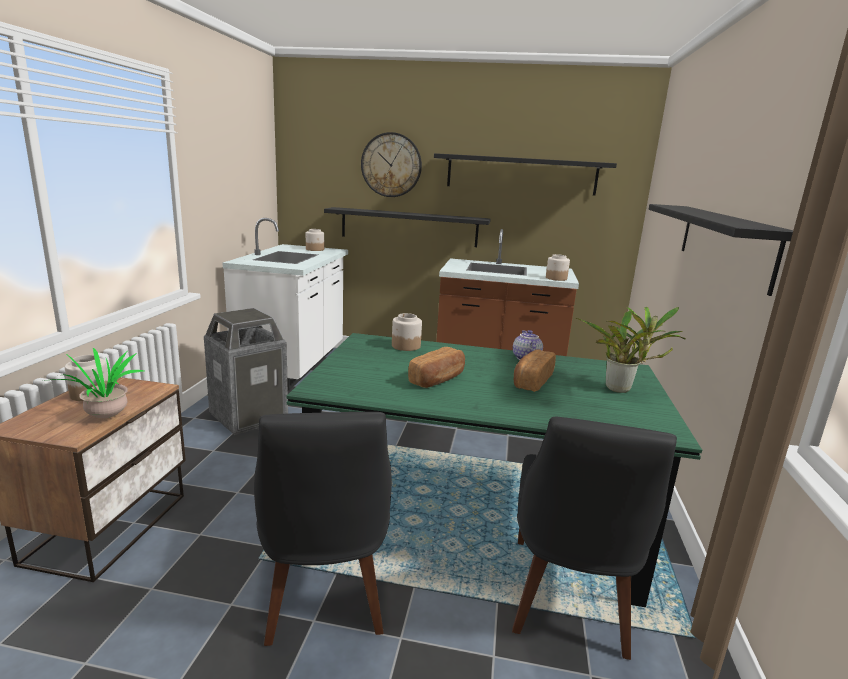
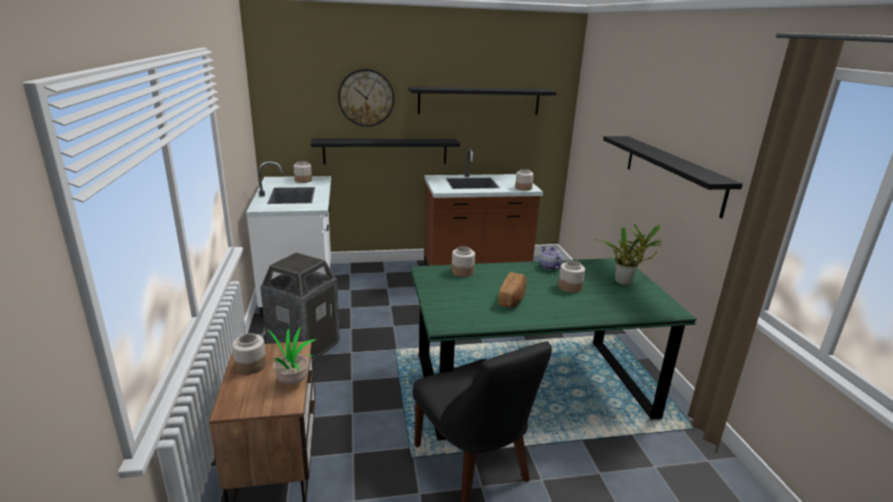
camera: 20 degrees left, 5 degrees up
black chair [512,417,677,660] -> none
bread [514,349,556,392] -> jar [558,261,585,293]

